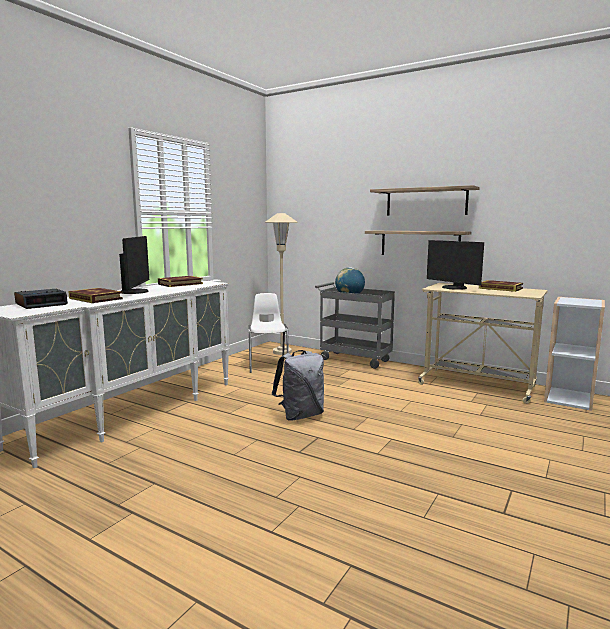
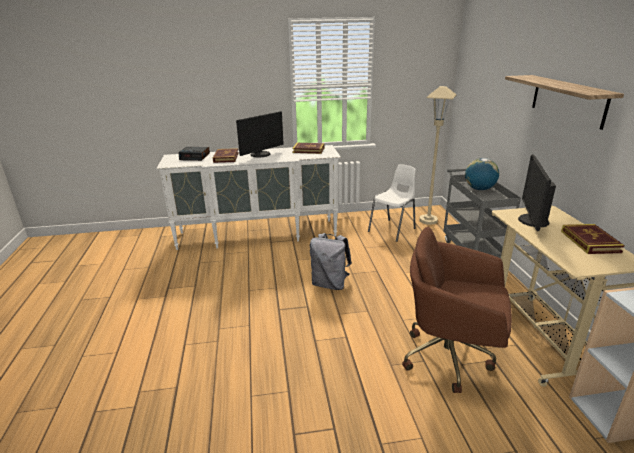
camera: 50 degrees right, 15 degrees up
shelf [365,231,472,255] -> none
none -> brown office chair [402,227,512,393]

